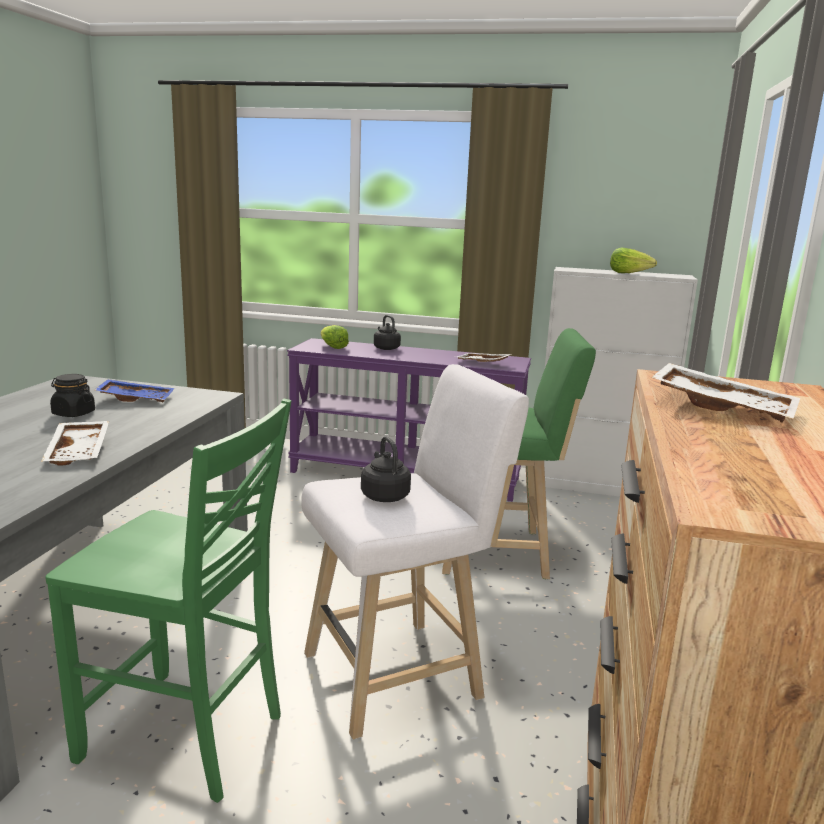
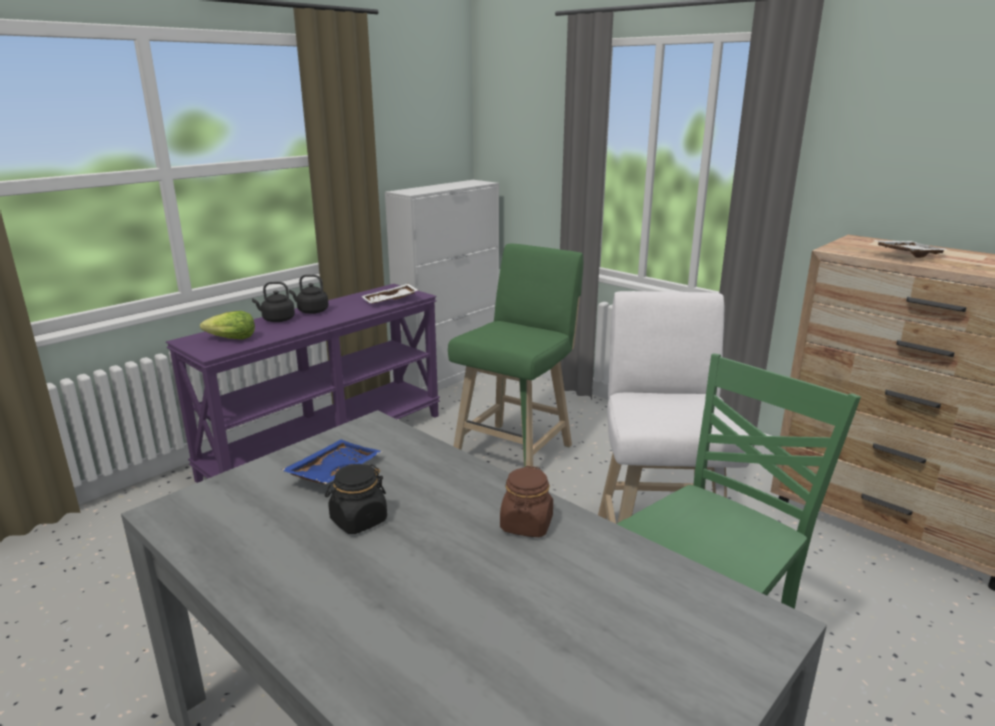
camera: 60 degrees left, 5 degrees up
white tray [41,421,109,466] -> brown jar [500,466,553,537]
black kettle [361,436,411,502] -> black kettle moved to [289,274,329,314]
lettuce [610,247,657,273] -> none

